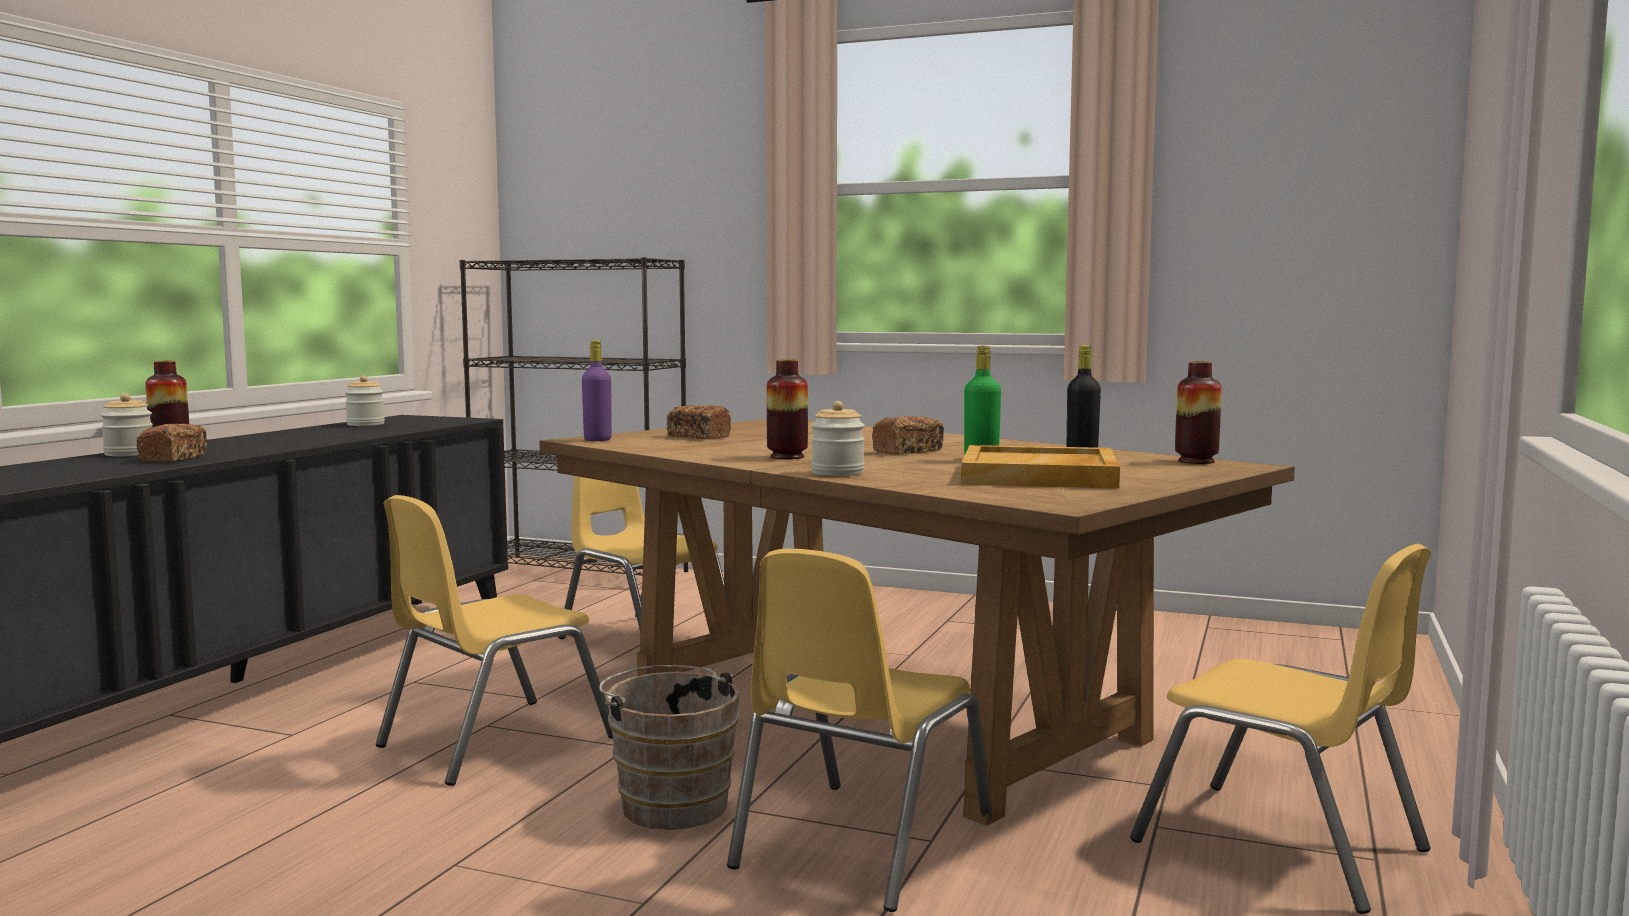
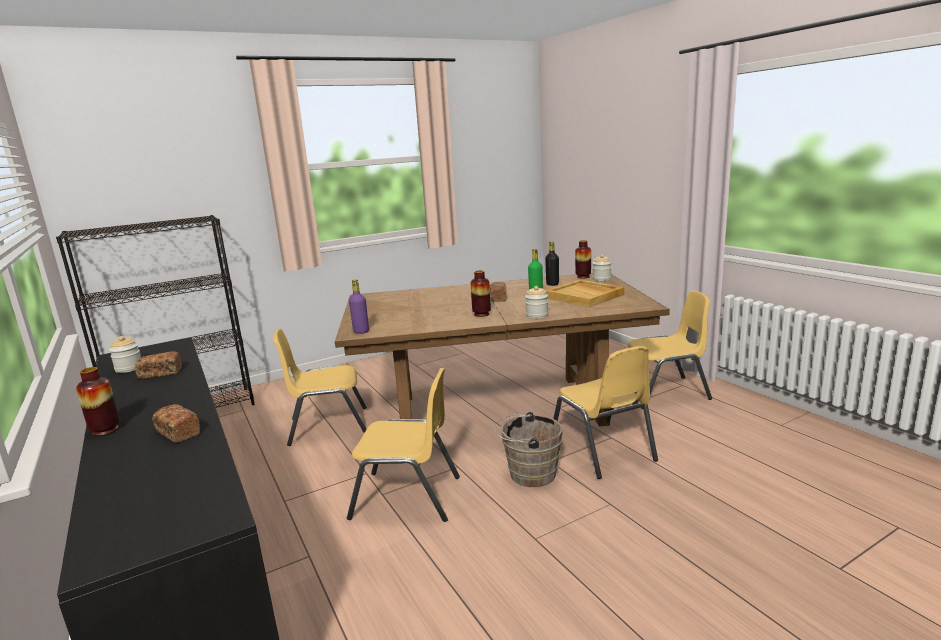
camera: 50 degrees left, 10 degrees up
jar [101,393,153,456] -> jar moved to [593,254,612,281]
yellow chair [376,495,613,786] -> yellow chair turned 75 degrees counterclockwise [347,368,460,522]
bread [667,405,731,439] -> bread moved to [134,351,182,379]

